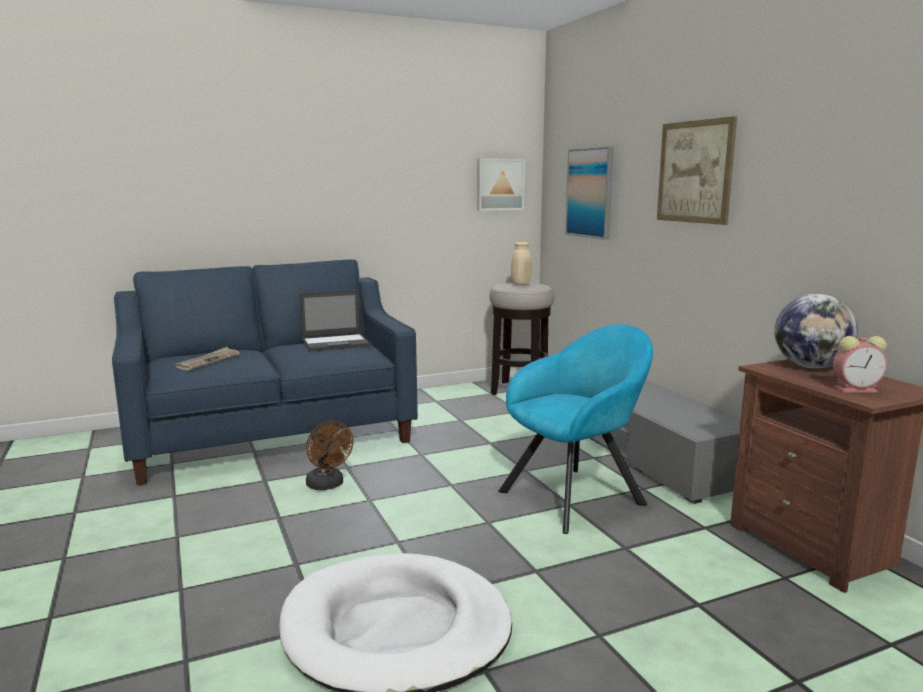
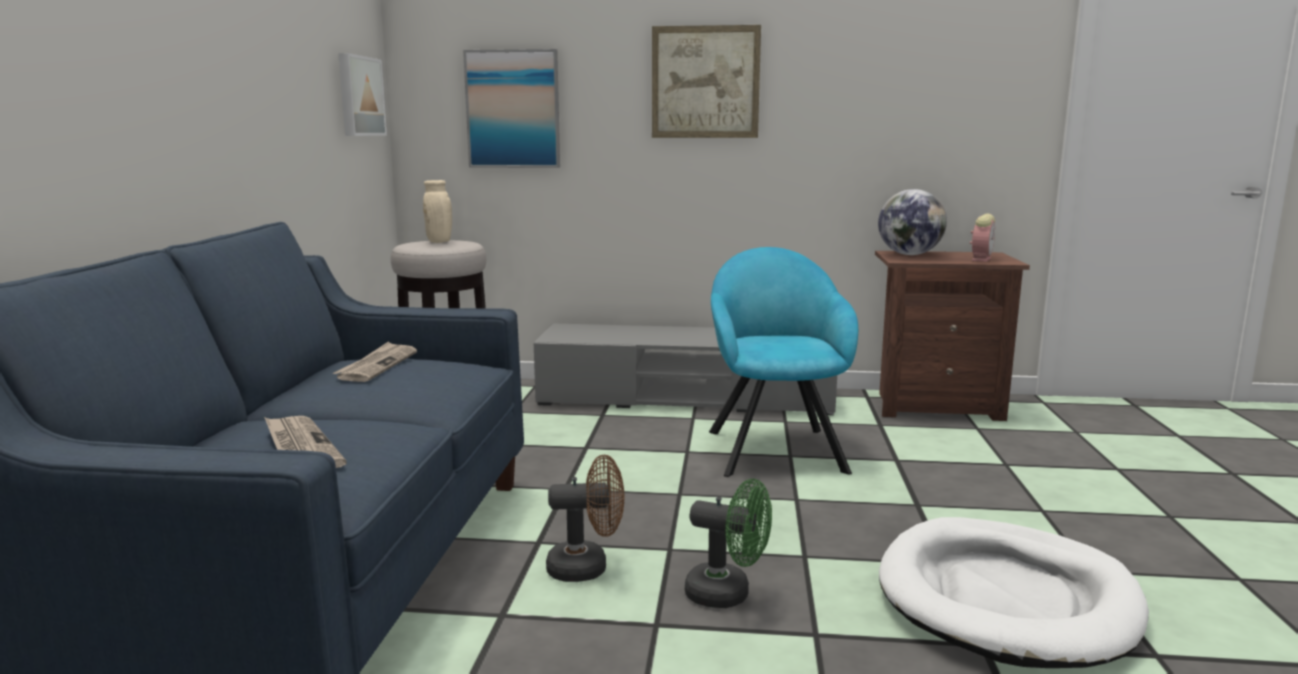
camera: 60 degrees left, 0 degrees up
laptop [299,290,371,351] -> newspaper [333,342,417,382]
none -> green fan [685,479,772,608]

